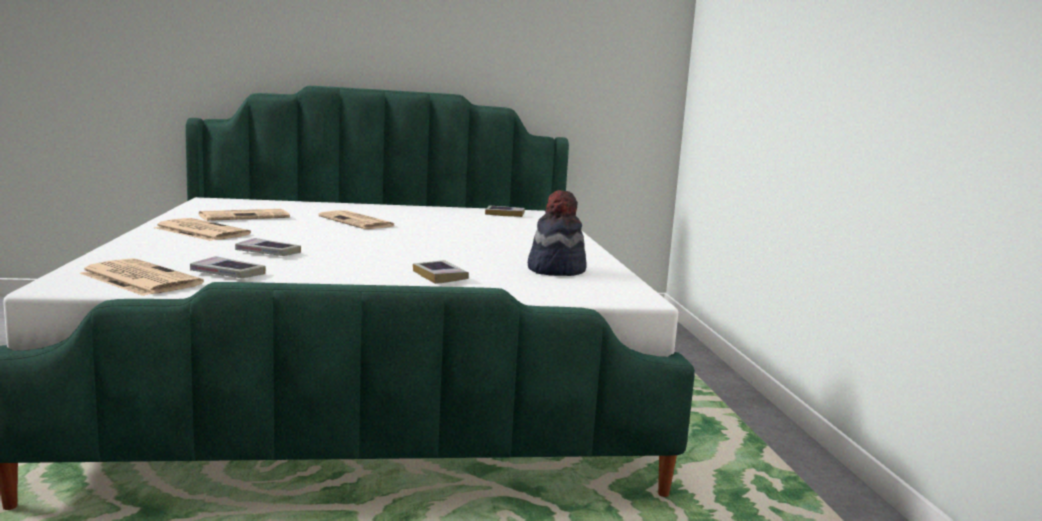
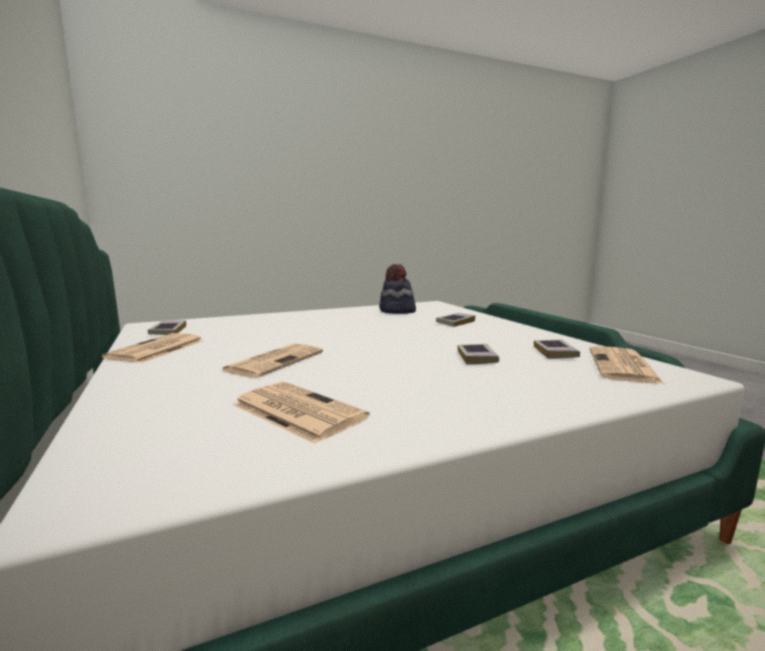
camera: 105 degrees left, 0 degrees up
newspaper [154,218,251,241] -> newspaper moved to [102,333,204,363]

